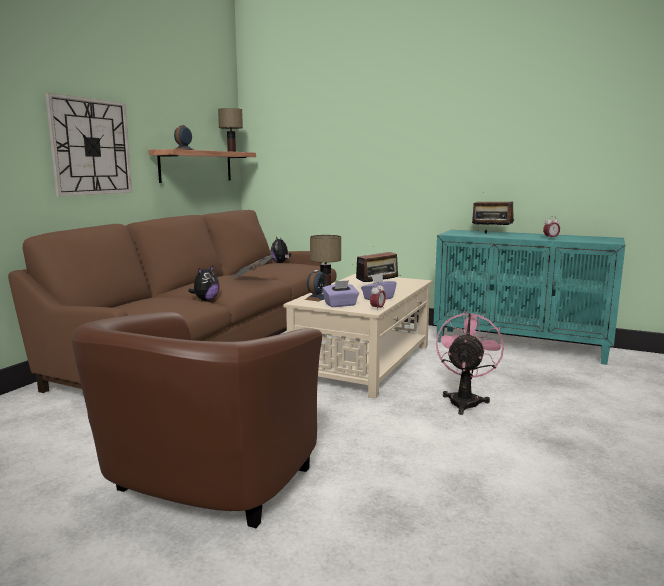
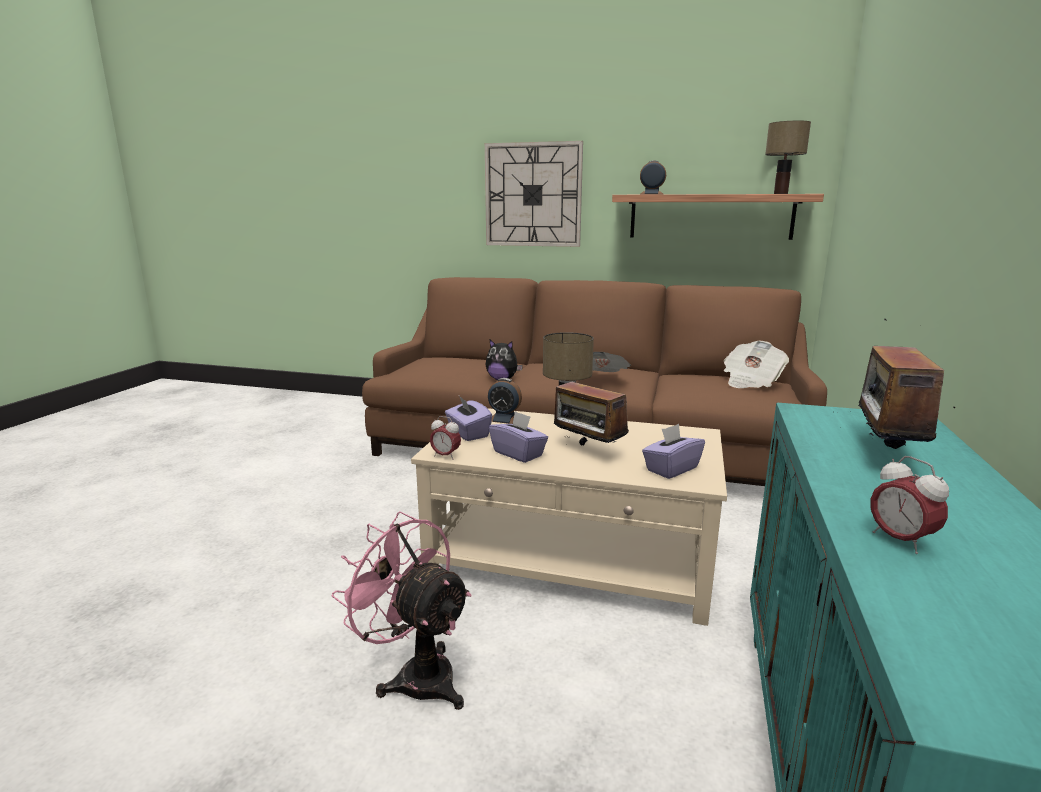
camera: 80 degrees right, 5 degrees up
brown armchair [71,312,322,528] -> none
plush toy [271,237,291,263] -> newspaper [724,341,789,388]
pink fan [436,311,504,415] -> pink fan turned 150 degrees counterclockwise [332,511,472,710]
none -> purple tissue box [642,424,705,479]

